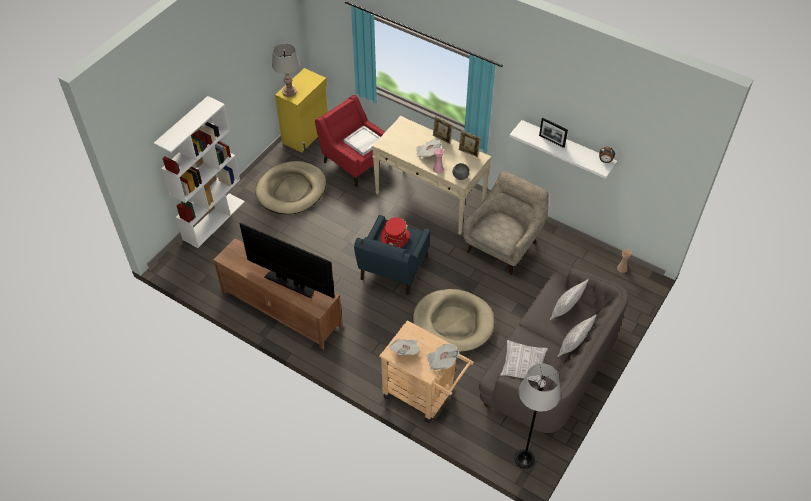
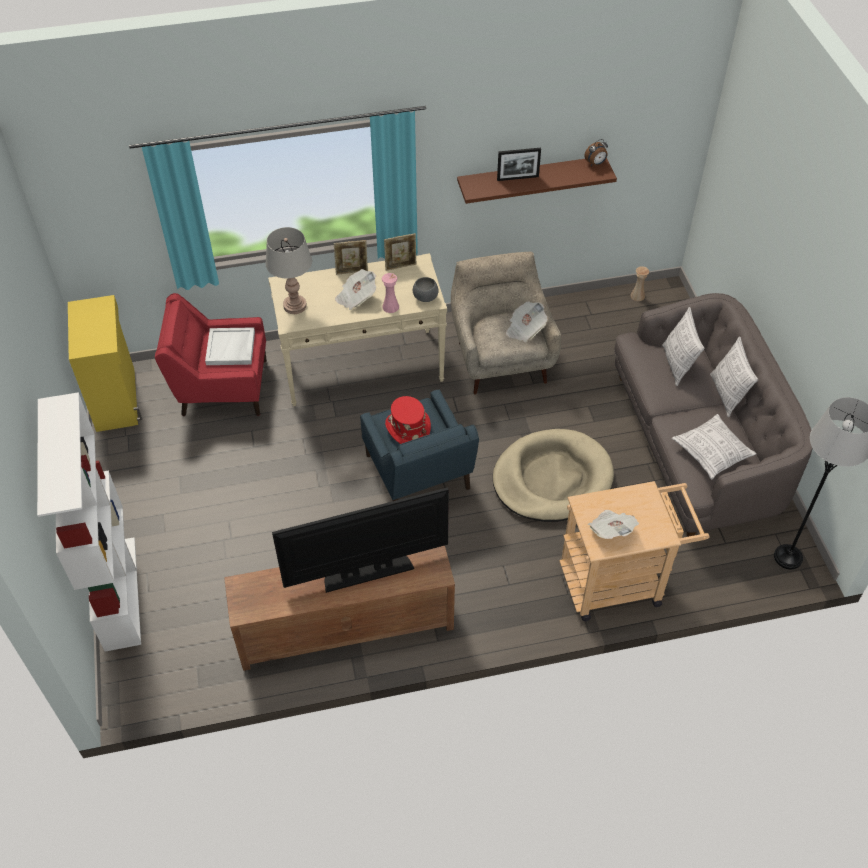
camera: 45 degrees left, 0 degrees up
beige dog bed [255,161,326,214] -> none
grey table lamp [272,43,300,97] -> grey table lamp moved to [265,227,312,314]
newspaper [427,344,459,370] -> newspaper moved to [506,302,547,342]
white shelf [509,120,617,179] -> brown shelf [457,158,617,204]

